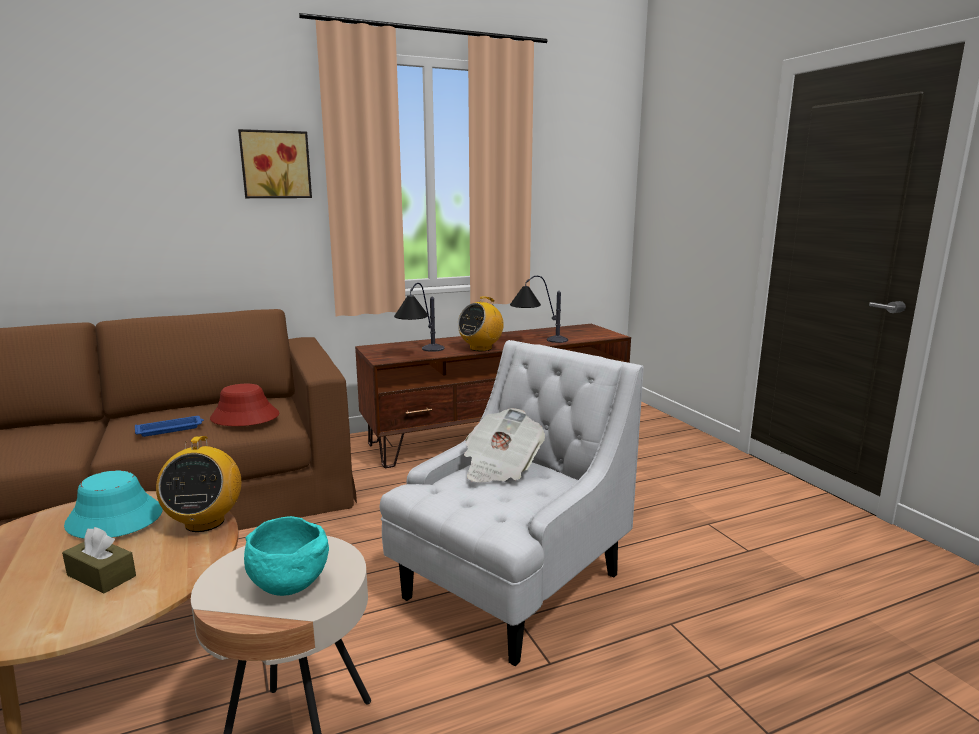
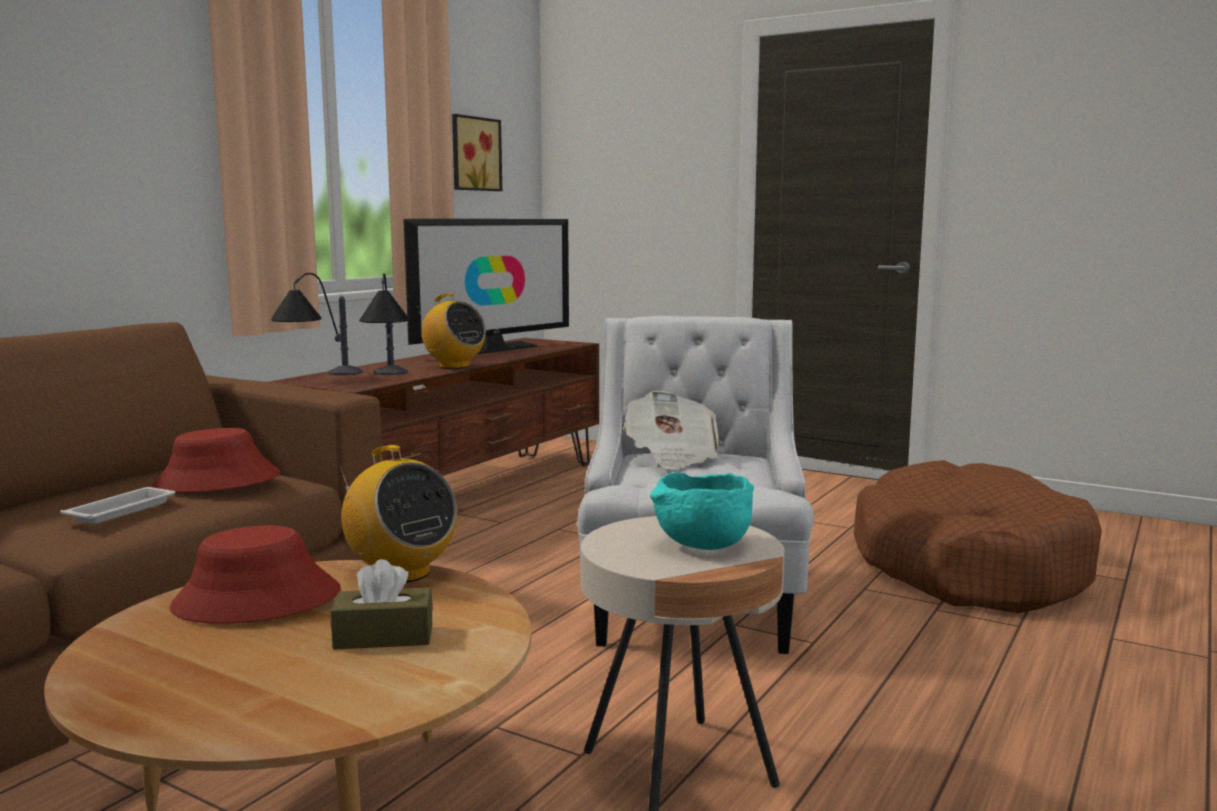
camera: 35 degrees left, 5 degrees down
turquoise hat [64,471,163,539] -> red hat [170,526,341,624]
blue tray [135,416,204,437] -> white tray [60,487,175,524]
picture [238,129,312,198] -> picture moved to [452,114,502,191]
radio [458,296,504,351] -> radio turned 60 degrees counterclockwise [417,293,486,369]
table lamp [510,276,568,343] -> table lamp moved to [271,273,362,375]
none -> television [403,219,569,354]
none -> brown dog bed [854,460,1102,613]

